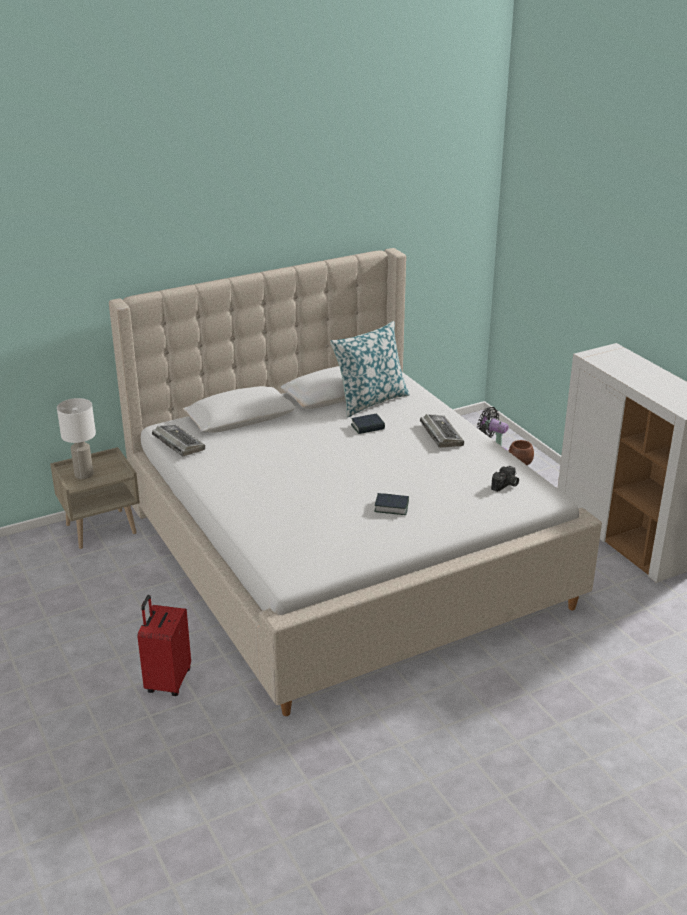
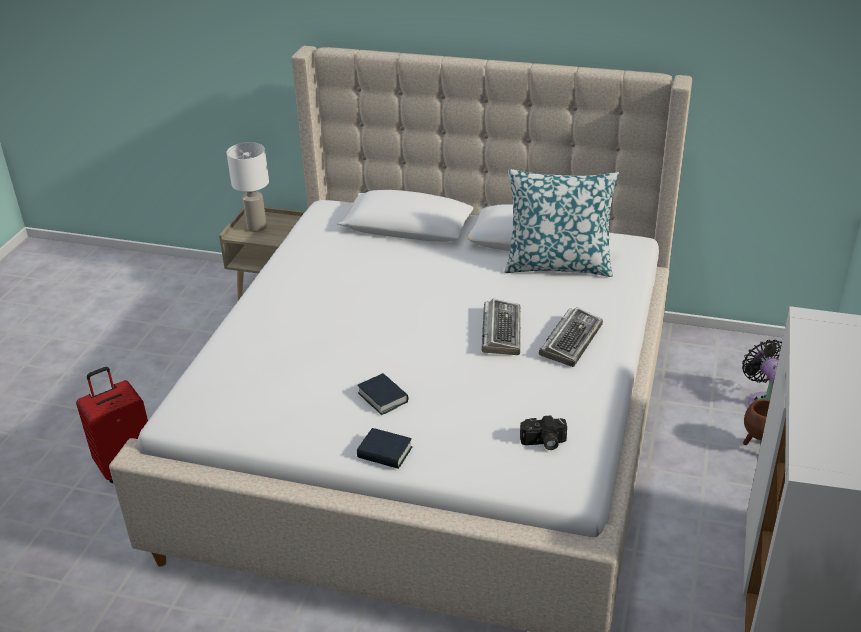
camera: 45 degrees right, 5 degrees up
keyboard [152,424,205,456] -> keyboard moved to [482,299,520,355]
book [351,414,385,434] -> book moved to [357,428,413,469]

